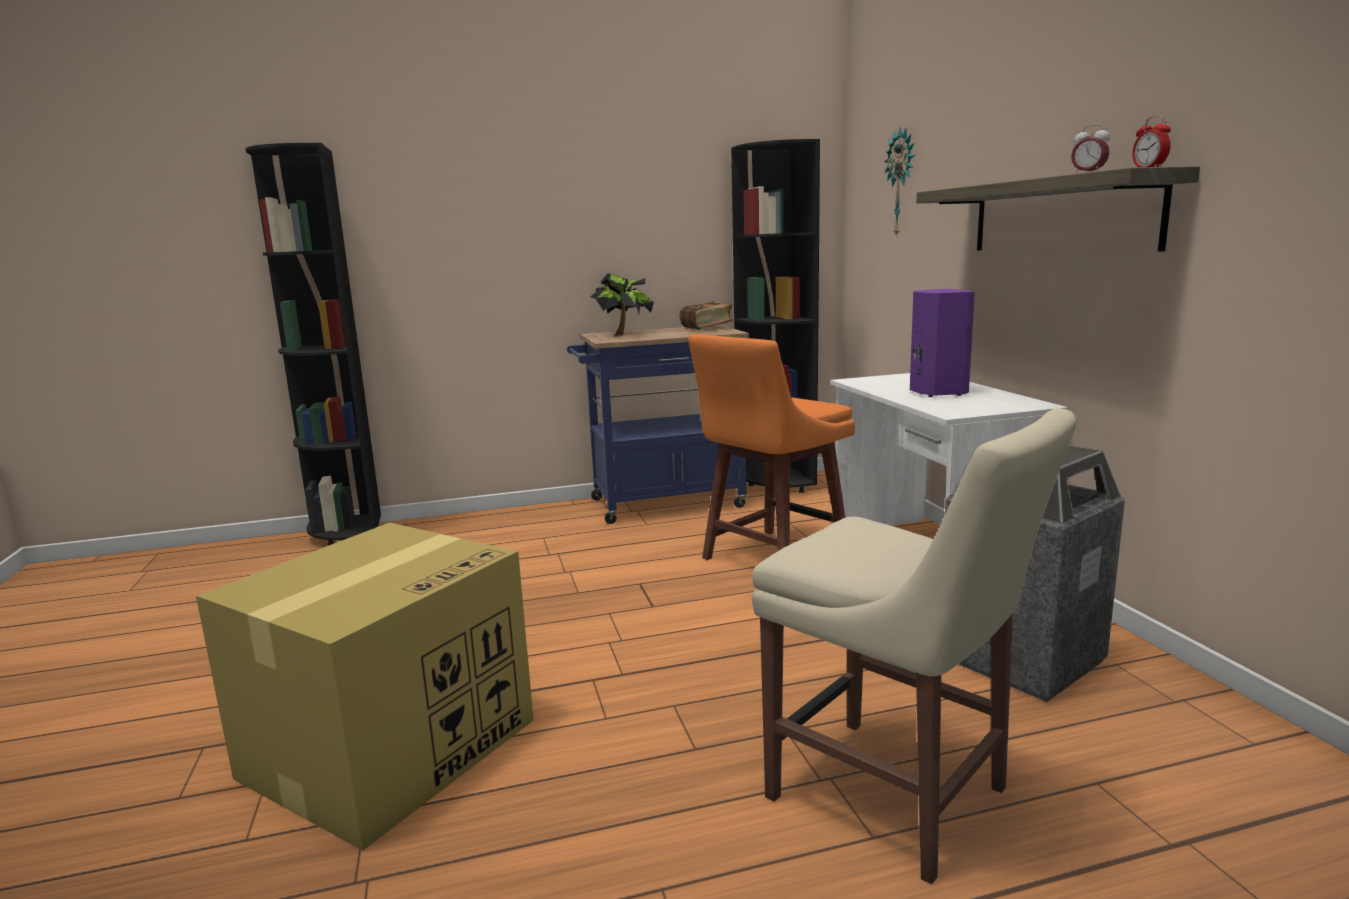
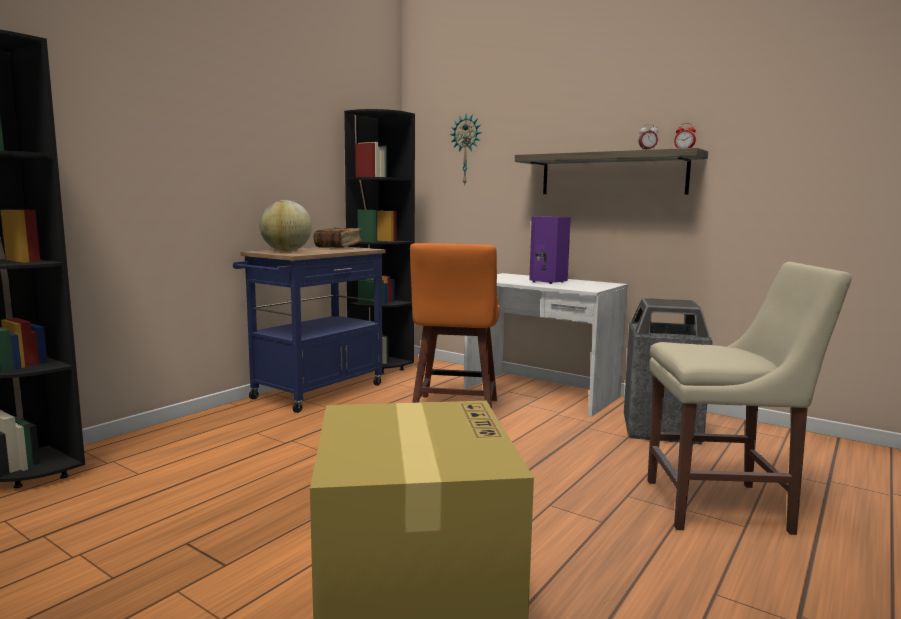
camera: 40 degrees left, 5 degrees down
potted plant [590,273,654,336] -> globe [259,200,312,251]

